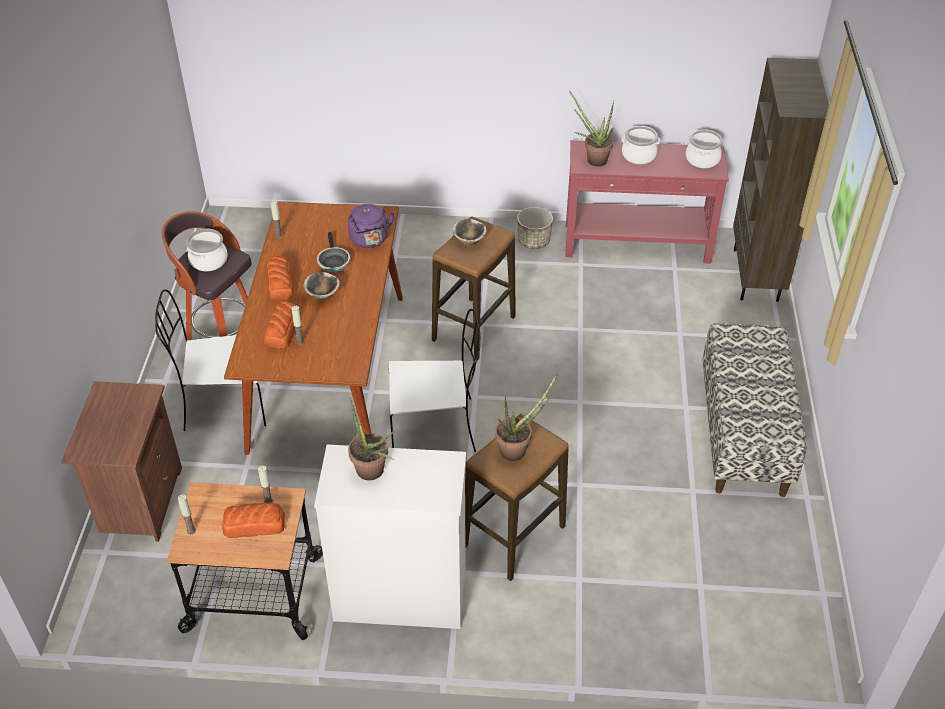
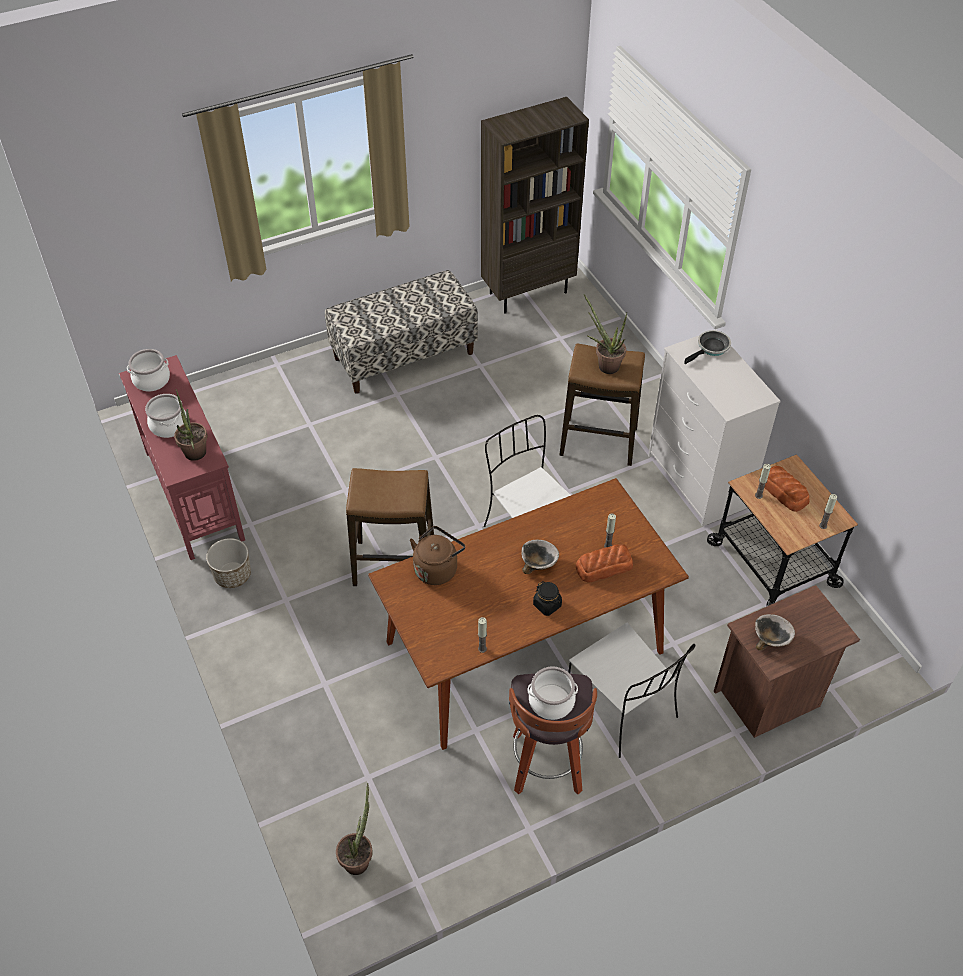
camera: 120 degrees left, 5 degrees up
bread [266,256,294,300] -> black jar [533,581,562,616]
frying pan [317,232,350,272] -> frying pan moved to [684,330,731,364]
purple kettle [348,204,394,248] -> brown kettle [410,526,465,585]
potted plant [348,398,395,481] -> potted plant moved to [336,783,373,875]
bowl [452,219,486,245] -> bowl moved to [755,614,795,651]
brown bookcase [733,58,829,302] -> brown bookcase moved to [481,97,589,314]

